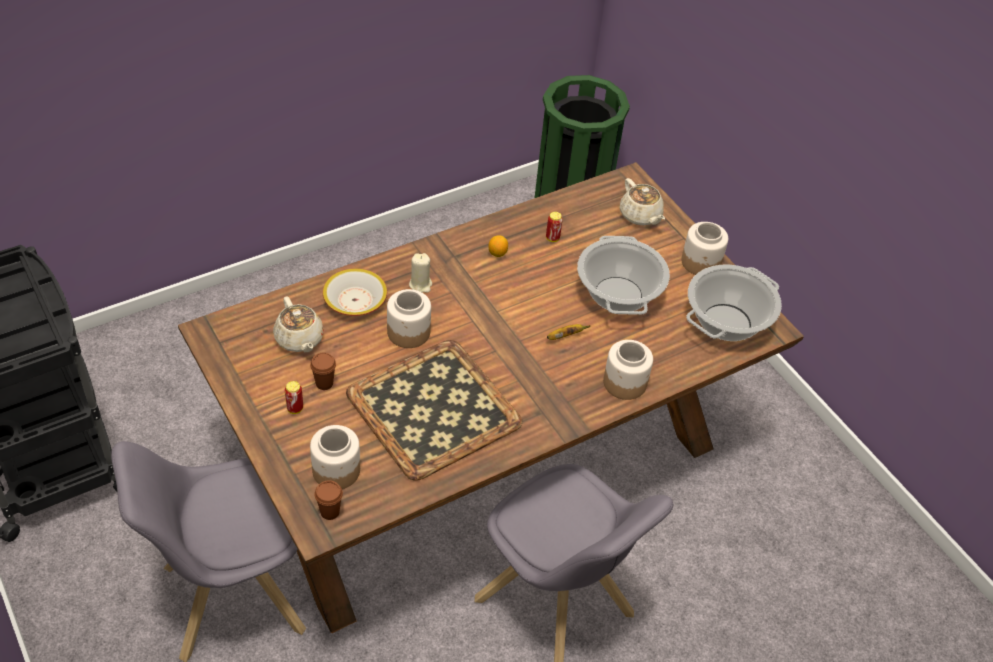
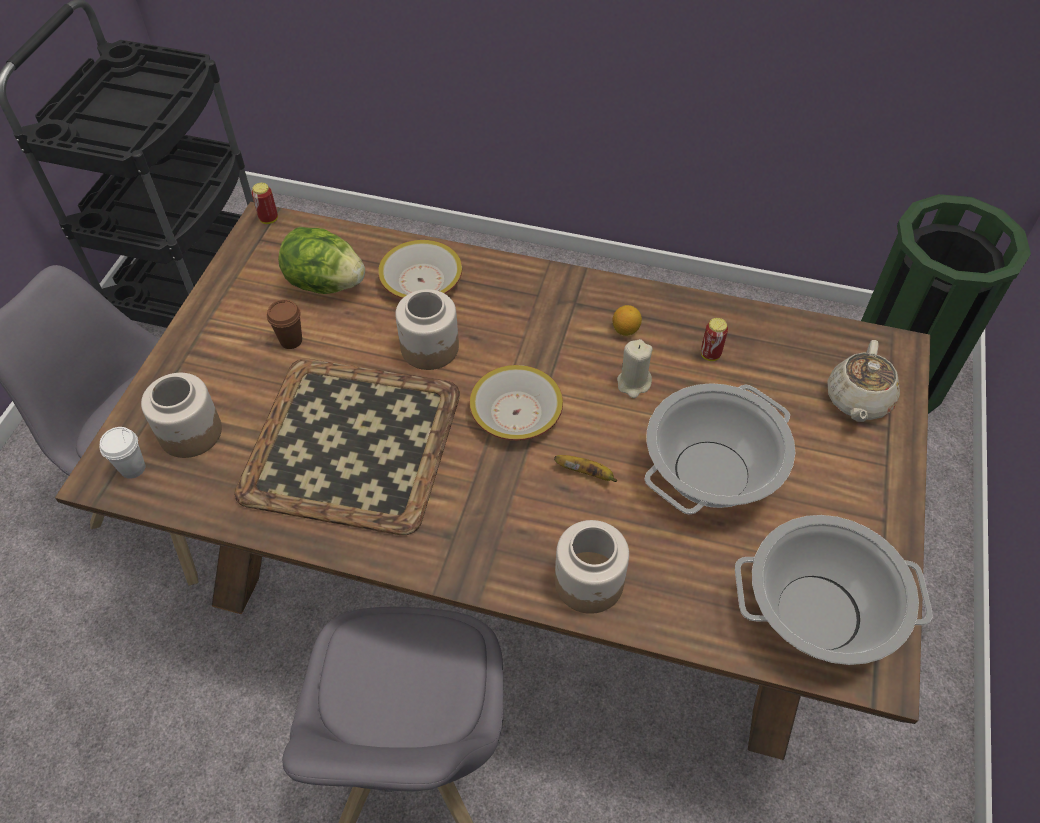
camera: 50 degrees right, 5 degrees up
beige teapot [273,296,324,352] -> lettuce [278,227,365,294]
can [285,381,303,414] -> can moved to [251,183,278,224]
brown cup [315,480,343,520] -> white cup [99,427,145,479]
beige candle [409,253,432,293] -> beige candle moved to [617,339,653,398]
jar [681,222,728,275] -> none
none -> bowl [469,365,563,441]

